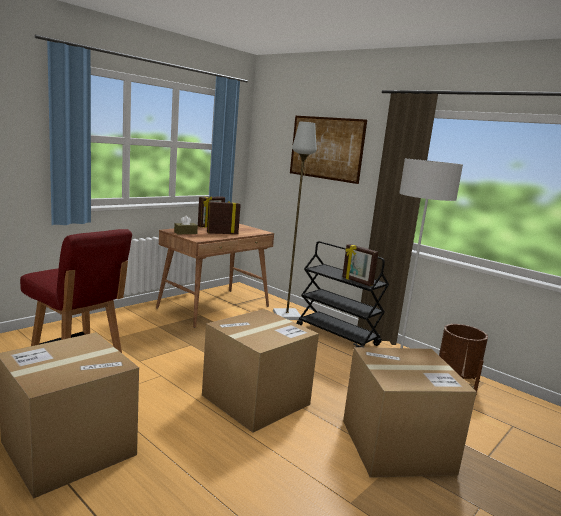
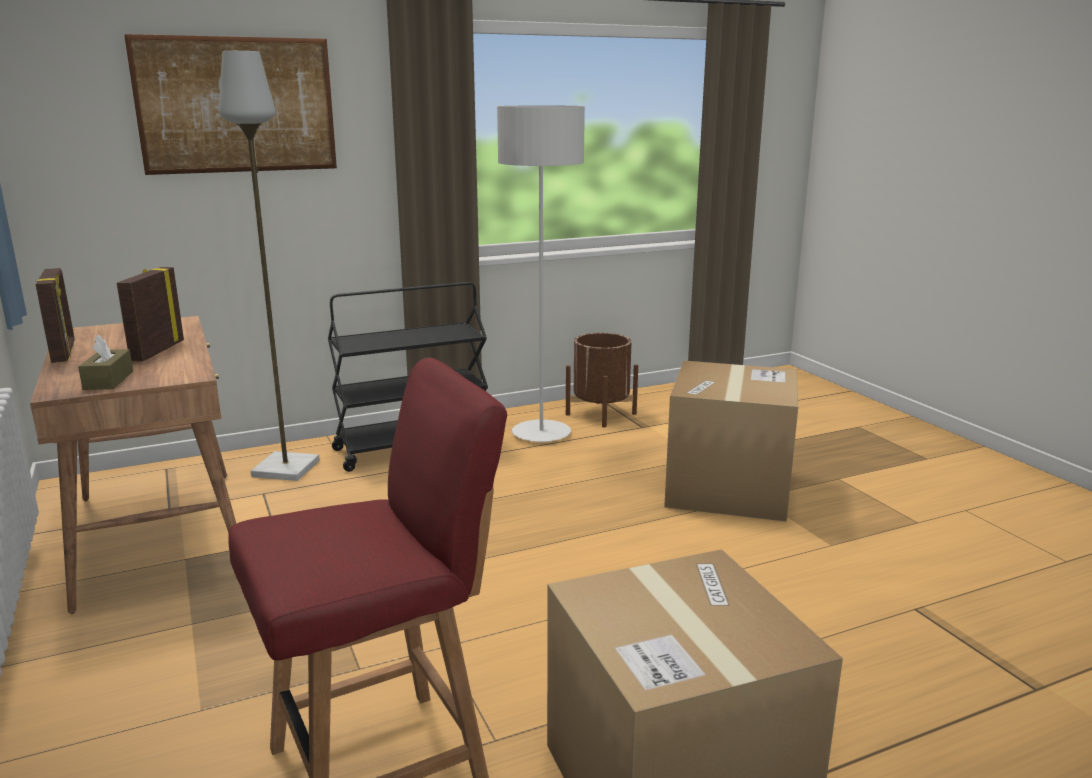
camera: 65 degrees left, 5 degrees up
cardboard box [202,309,319,433] -> none
picture frame [342,244,378,286] -> none

